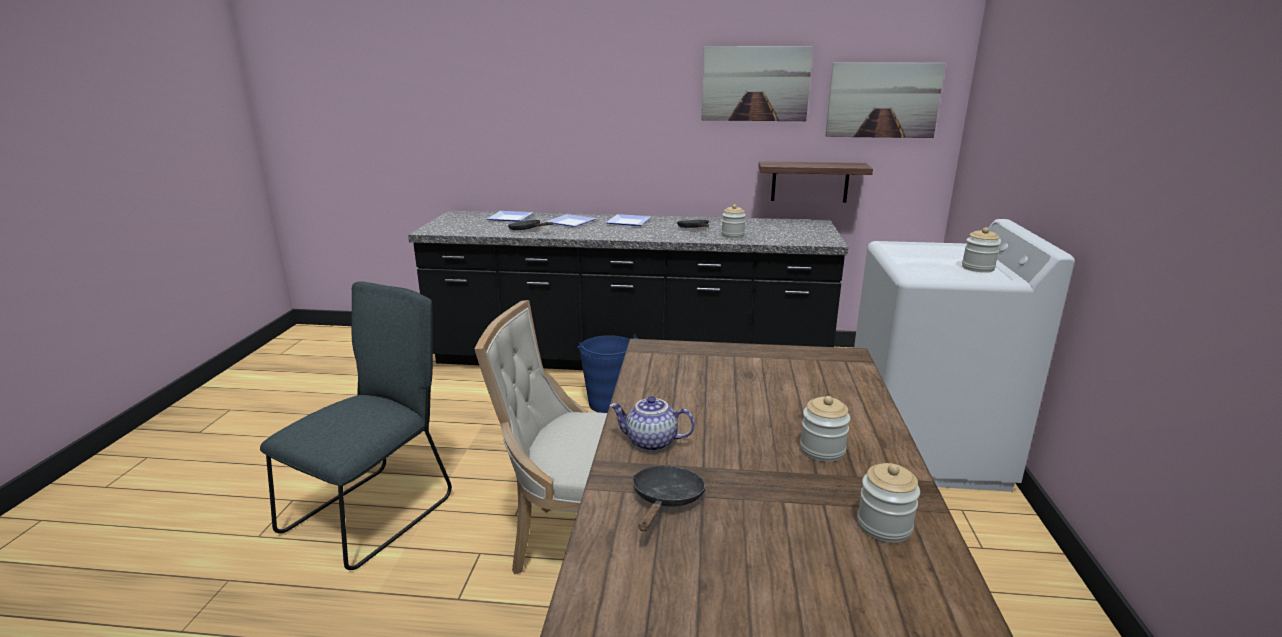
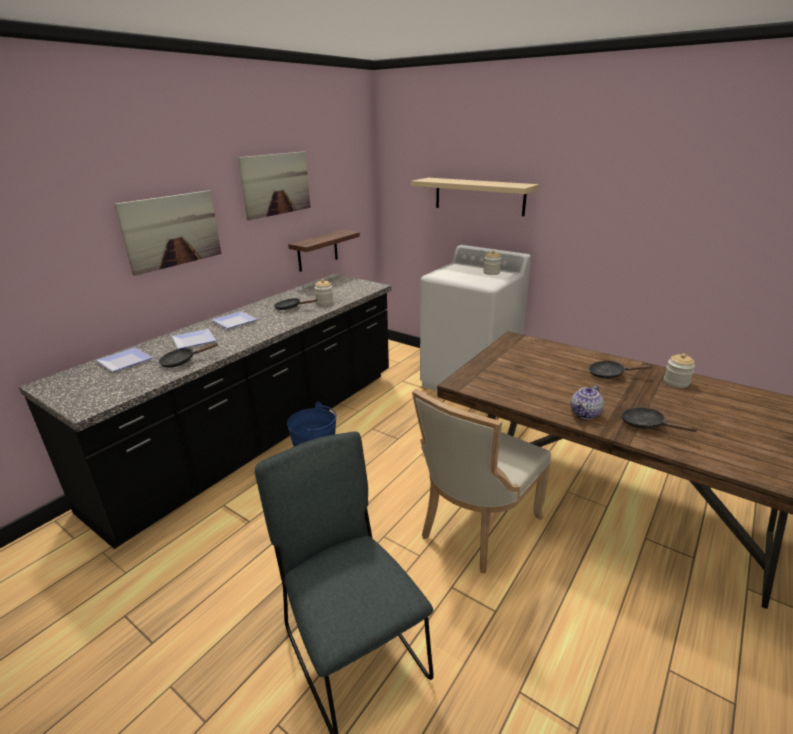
camera: 60 degrees left, 5 degrees up
jar [800,396,850,462] -> black frying pan [589,361,652,379]
picture [825,63,946,138] -> picture moved to [114,190,222,276]
none -> beige shelf [411,178,539,216]

